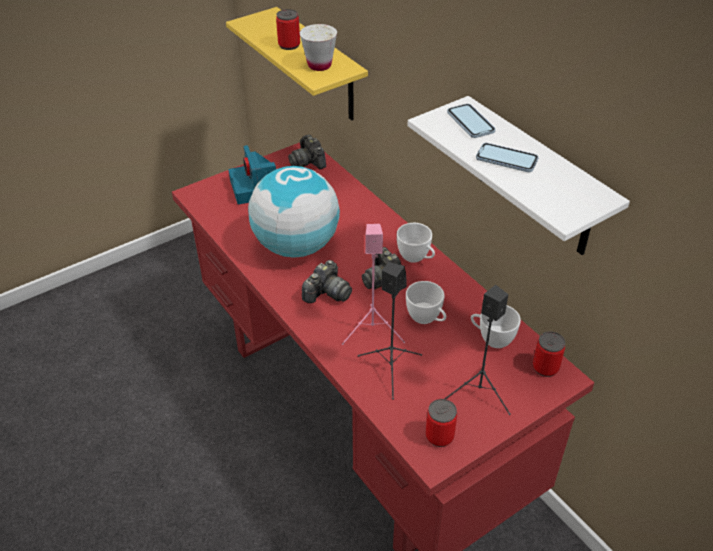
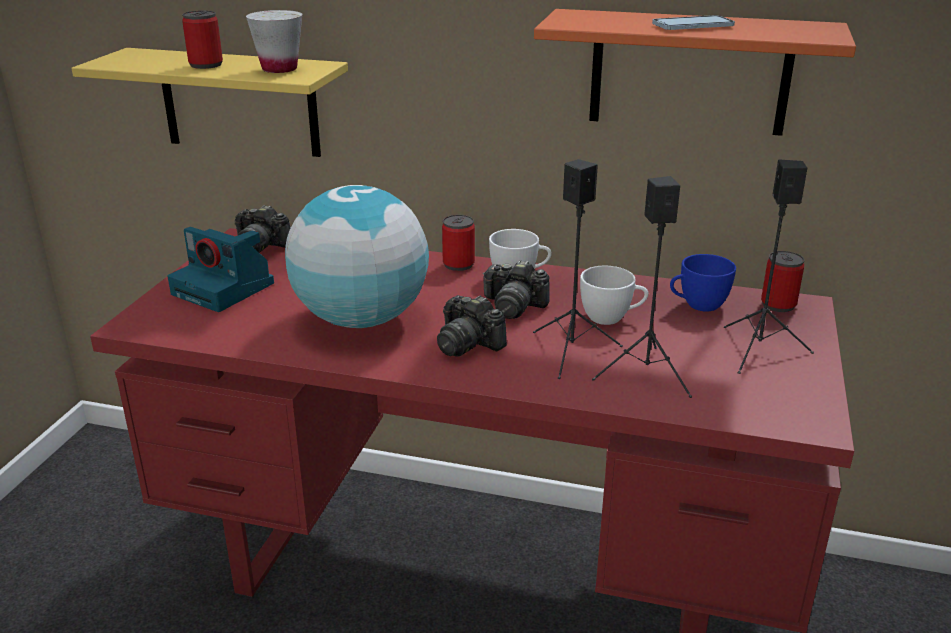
camera: 40 degrees left, 15 degrees down
camera [302,260,352,303] -> camera turned 135 degrees clockwise [437,295,507,357]
pink speaker [342,224,405,345] -> black speaker [533,159,623,379]
white shelf [407,96,630,255] -> orange shelf [534,9,856,136]
can [425,399,457,447] -> can moved to [442,215,475,271]
phone [447,104,495,138] -> none
white cup [471,305,521,348] -> blue cup [670,254,736,312]

